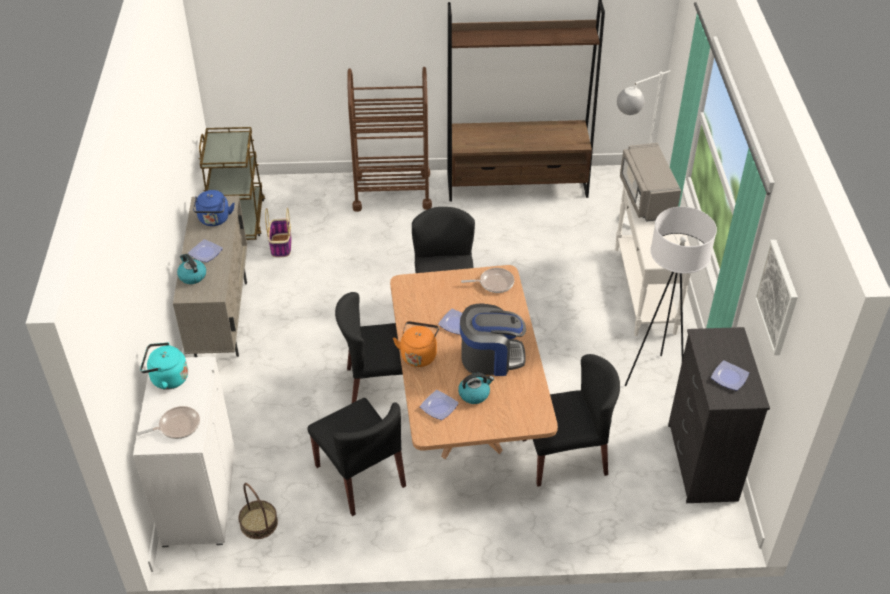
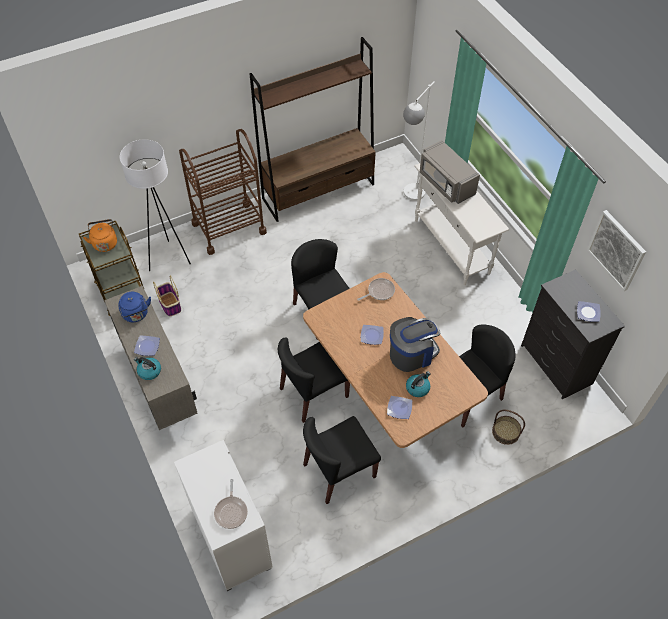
camera: 25 degrees left, 10 degrees up
frying pan [137,406,200,439] -> frying pan turned 135 degrees clockwise [214,479,248,529]
turquoise kettle [140,342,188,390] -> none
basket [238,483,278,539] -> basket moved to [492,410,525,445]
black chair [307,398,406,516] -> black chair turned 120 degrees clockwise [303,416,381,504]
orange kettle [393,321,439,367] -> orange kettle moved to [83,219,117,252]
white floor lamp [625,207,717,386] -> white floor lamp moved to [120,139,191,271]

